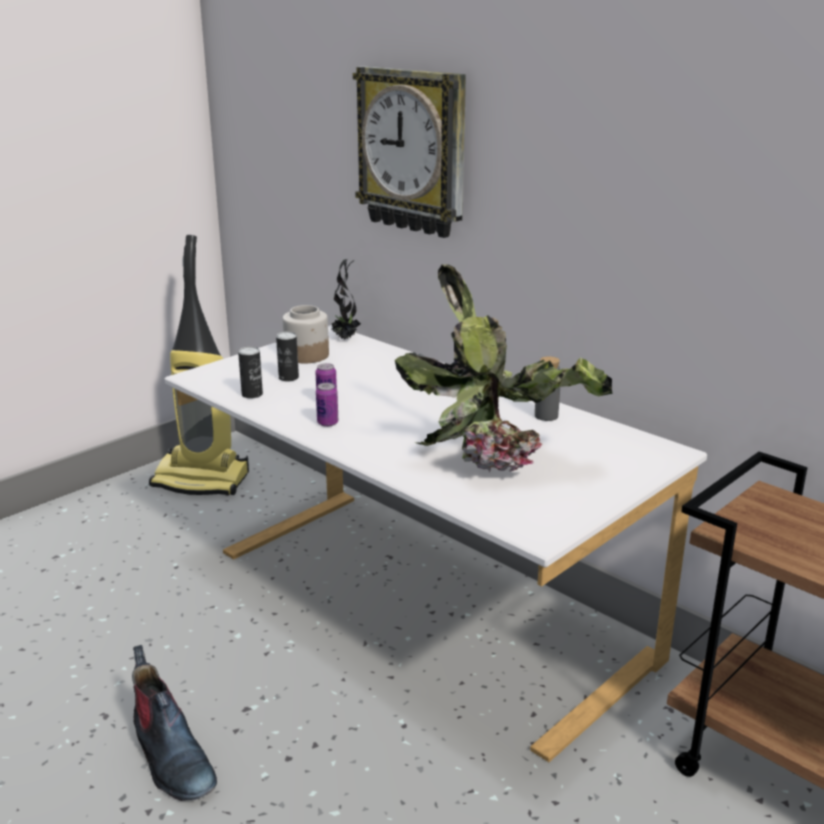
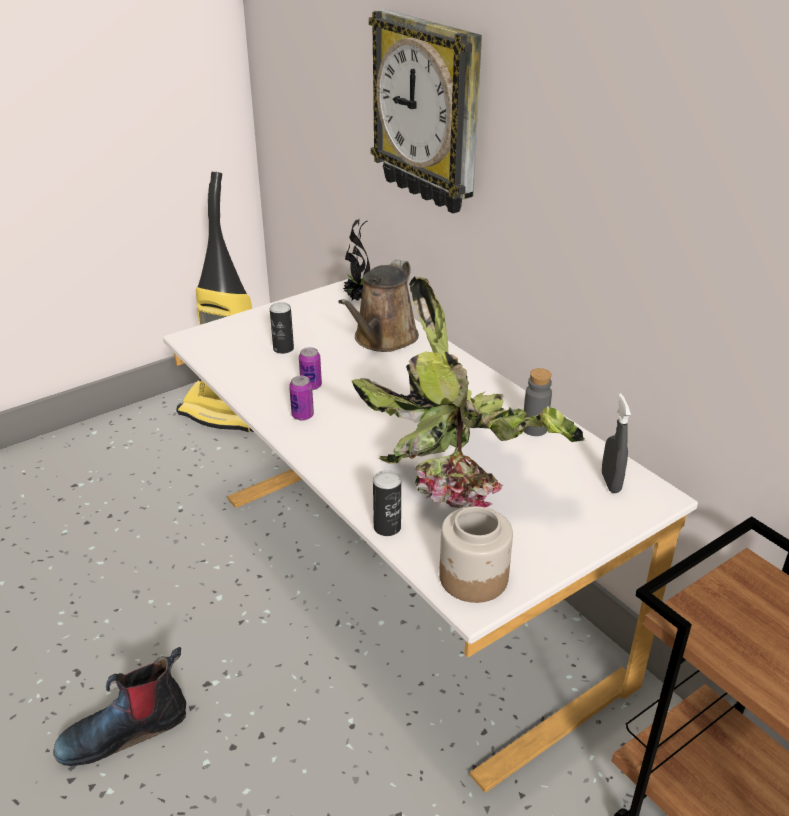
camera: 10 degrees right, 10 degrees up
boot [132,645,217,801] -> boot turned 90 degrees clockwise [53,647,186,766]
can [238,346,263,399] -> can moved to [373,470,401,536]
jar [282,305,329,363] -> jar moved to [439,506,513,603]
none -> brown watering can [338,260,419,352]
none -> grey spray bottle [602,394,631,493]

